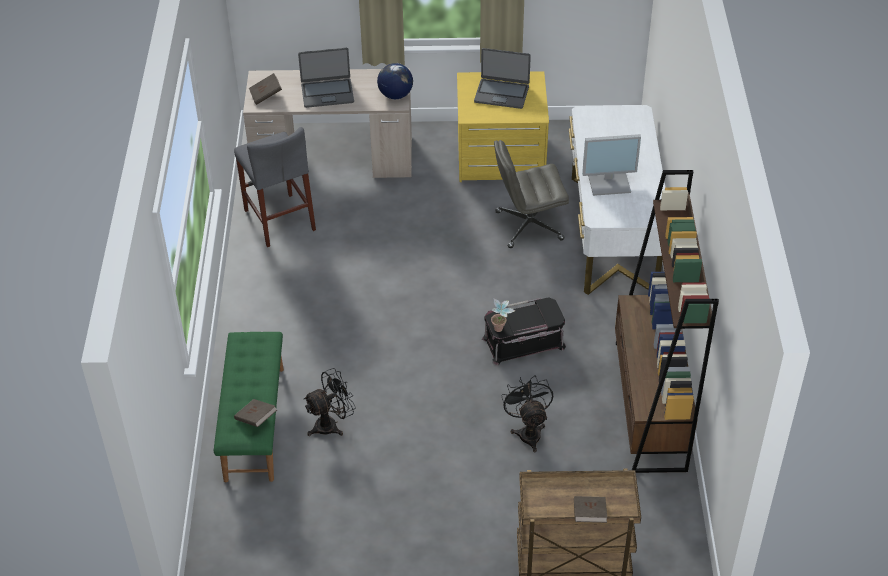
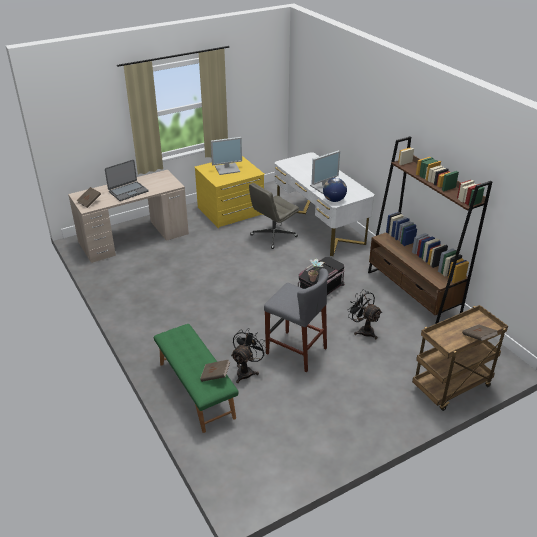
camera: 30 degrees left, 10 degrees down
grey stool [234,127,316,247] -> grey stool moved to [264,268,329,372]
globe [377,63,413,99] -> globe moved to [323,178,347,202]
laptop [474,48,531,109] -> monitor [211,137,242,175]

